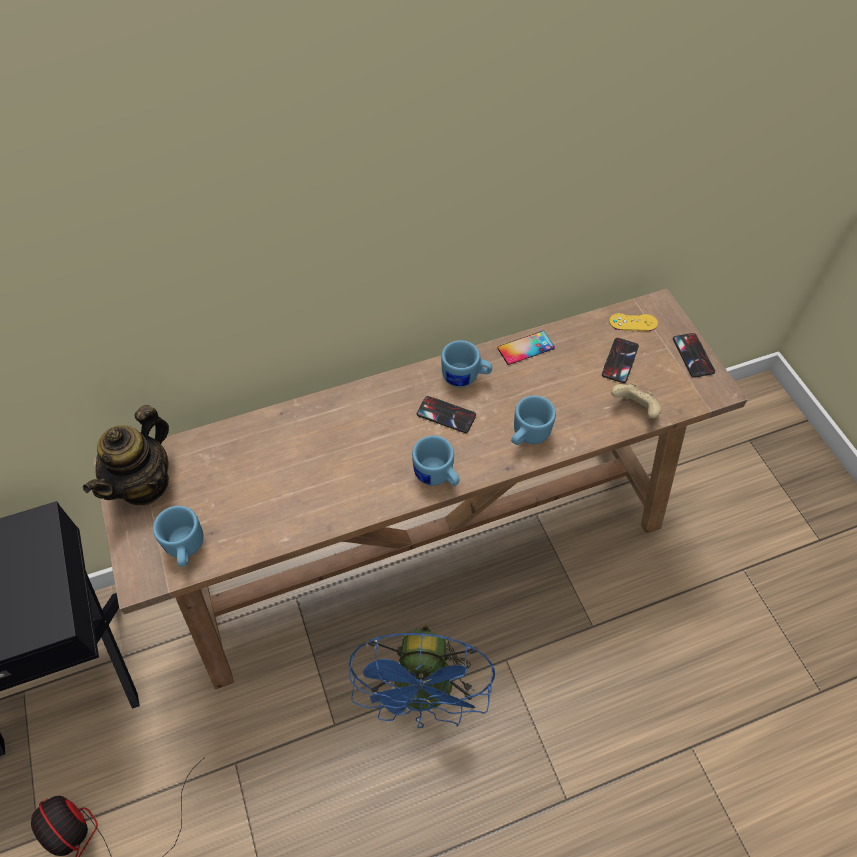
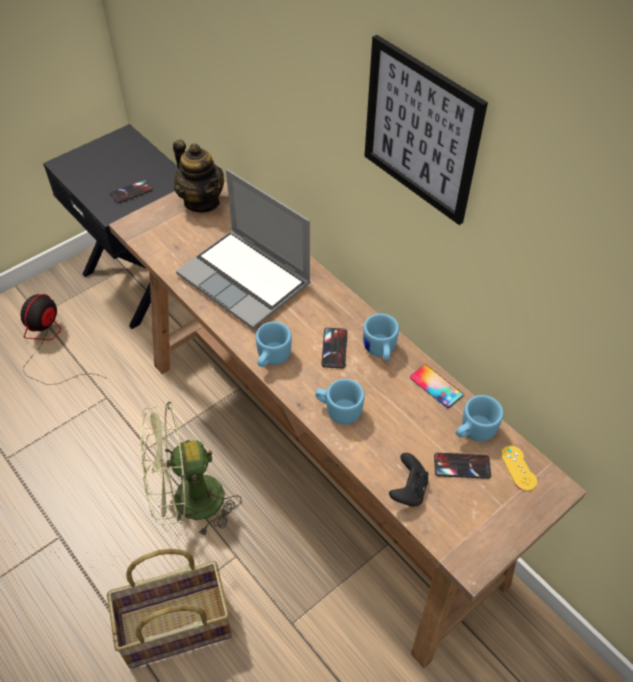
camera: 70 degrees right, 5 degrees down
teapot [83,405,169,505] -> teapot turned 135 degrees counterclockwise [173,140,224,212]
blue mug [153,506,204,567] -> blue mug moved to [456,395,504,441]
blue fan [349,624,495,728] -> green fan [140,402,241,537]
beige game controller [611,382,661,419] -> black game controller [389,453,429,507]
phone [673,333,715,378] -> phone moved to [111,180,153,203]
none -> basket [107,549,232,668]
none -> laptop [176,169,311,329]
none -> picture [364,35,488,225]

